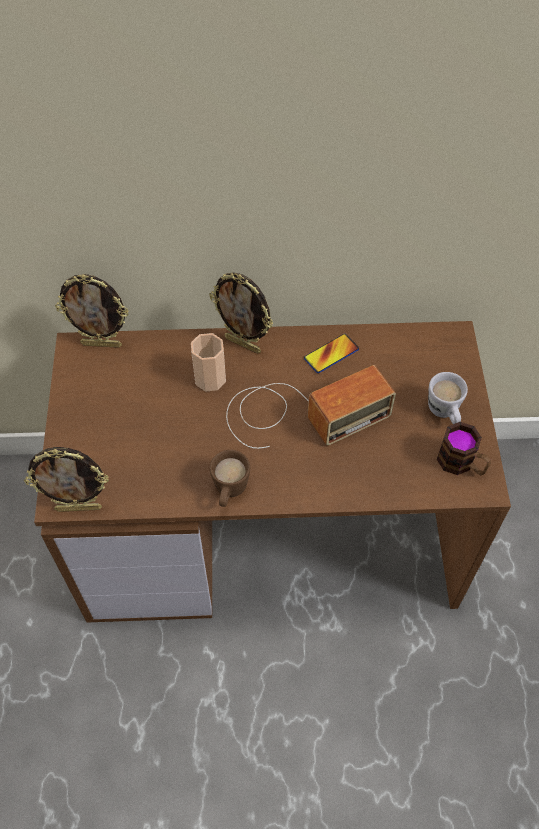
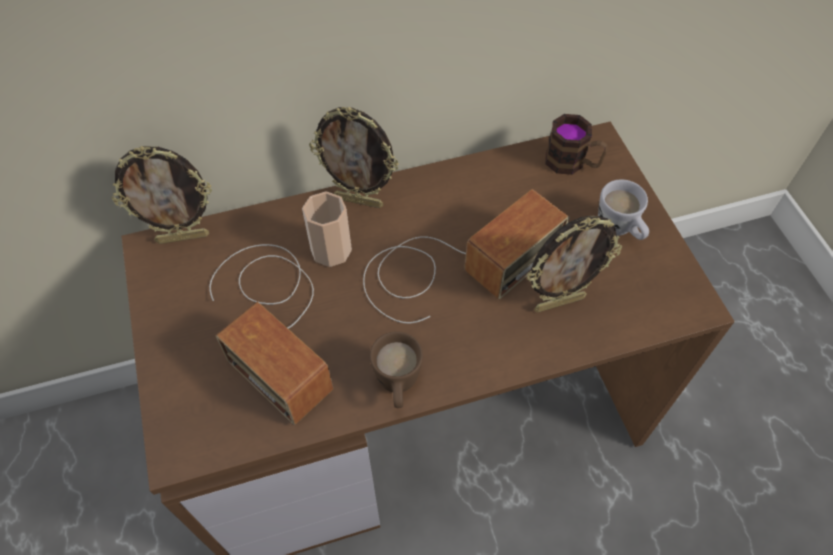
camera: 15 degrees left, 0 degrees up
picture frame [24,447,109,512] -> picture frame moved to [527,215,622,312]
phone [304,334,359,373] -> none
mug [437,422,491,475] -> mug moved to [545,114,608,175]
none -> radio [209,244,333,425]

